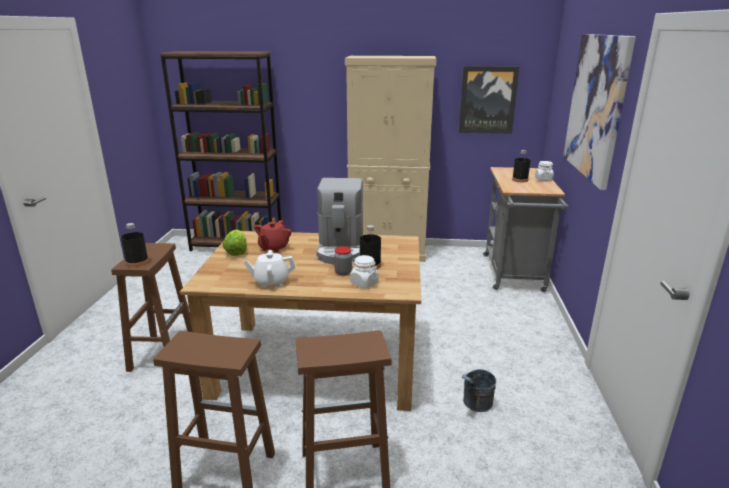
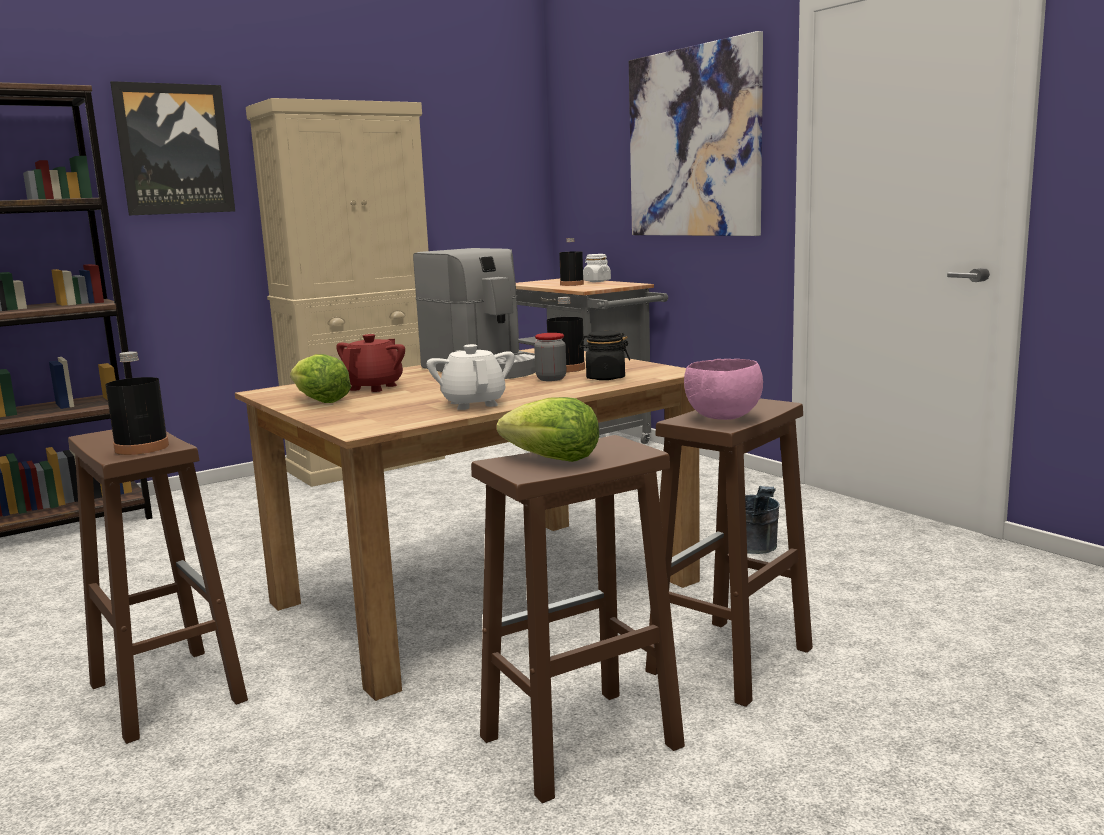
camera: 40 degrees left, 10 degrees down
white teapot [243,250,296,288] -> white teapot turned 120 degrees clockwise [427,344,515,410]
red teapot [254,220,291,253] -> red teapot turned 135 degrees counterclockwise [336,334,405,392]
white jar [350,255,379,288] -> black jar [579,331,630,380]
picture [459,66,519,134] -> picture moved to [110,81,235,215]
none -> lettuce [497,397,599,462]
none -> pink bowl [684,359,763,420]

